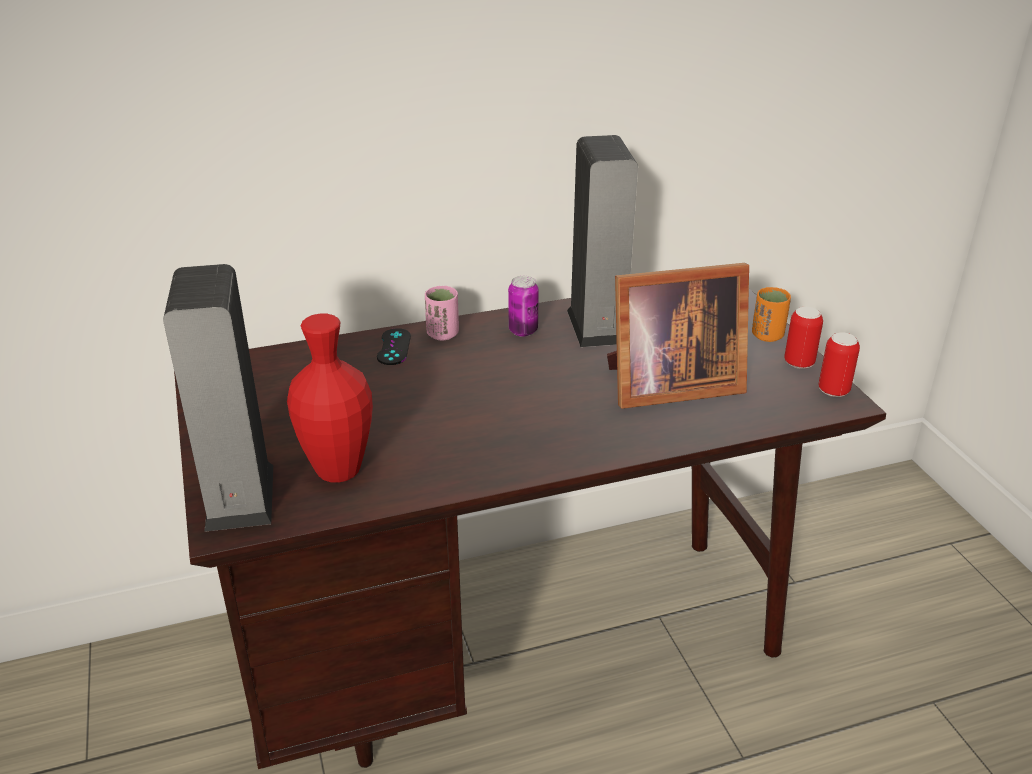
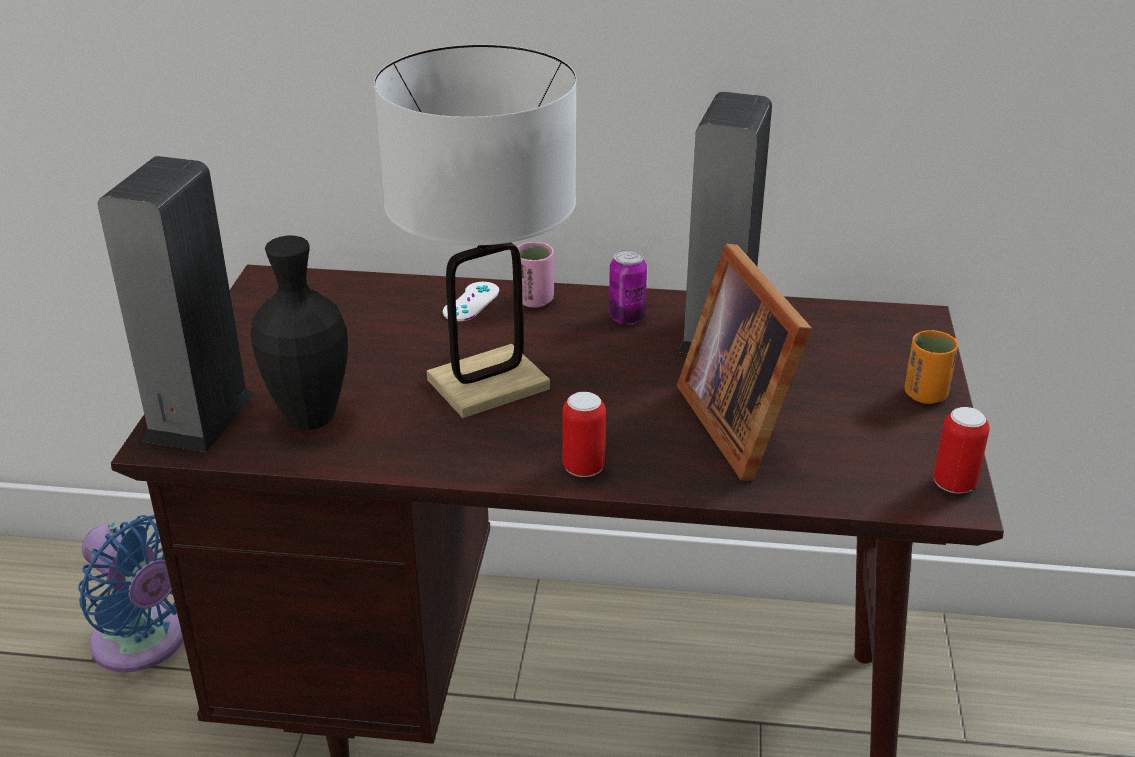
camera: 25 degrees right, 0 degrees up
red vase [287,314,373,483] -> black vase [250,236,348,430]
black game controller [377,328,411,365] -> white game controller [443,282,500,321]
picture frame [607,263,749,409] -> picture frame turned 60 degrees clockwise [677,244,812,481]
can [784,307,823,369] -> can moved to [562,392,606,477]
none -> blue fan [78,515,183,672]
none -> white table lamp [374,45,577,418]

